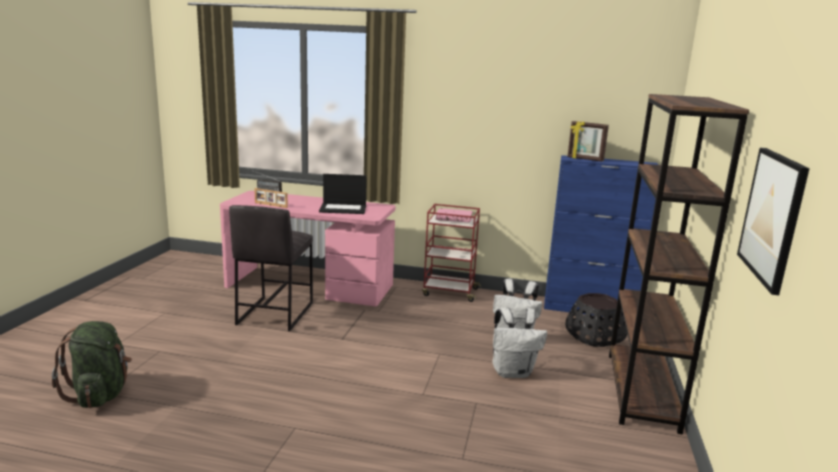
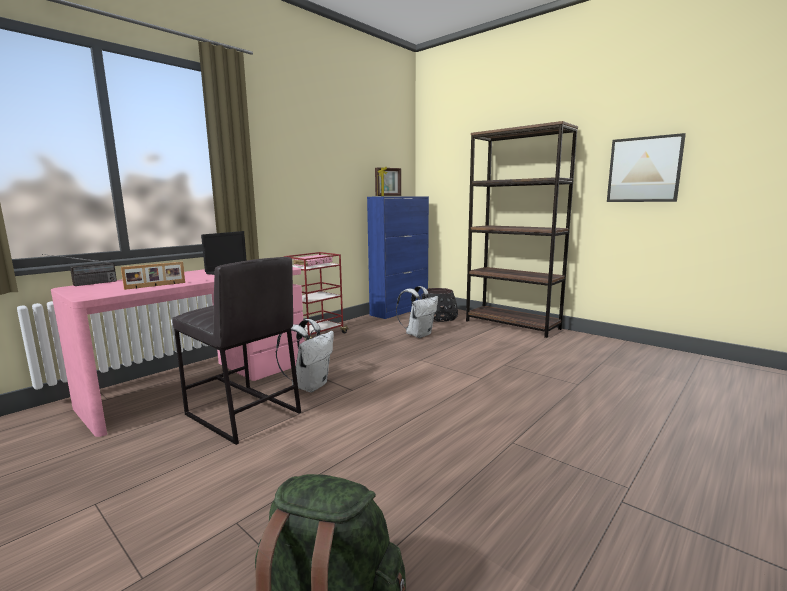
camera: 60 degrees left, 5 degrees down
white backpack [492,307,547,378] -> white backpack moved to [276,319,334,392]

